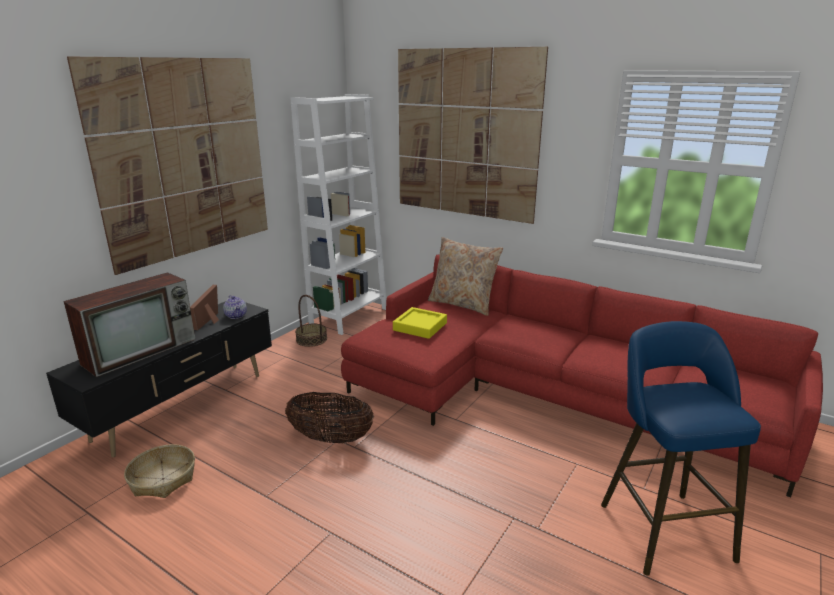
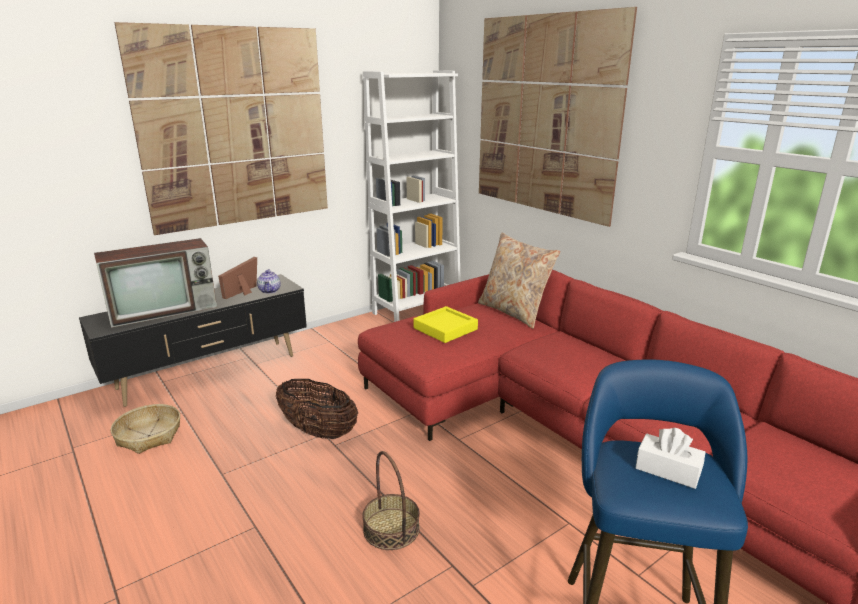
camera: 20 degrees right, 0 degrees up
basket [295,295,327,347] -> basket moved to [362,451,420,550]
none -> white tissue box [636,428,706,489]

